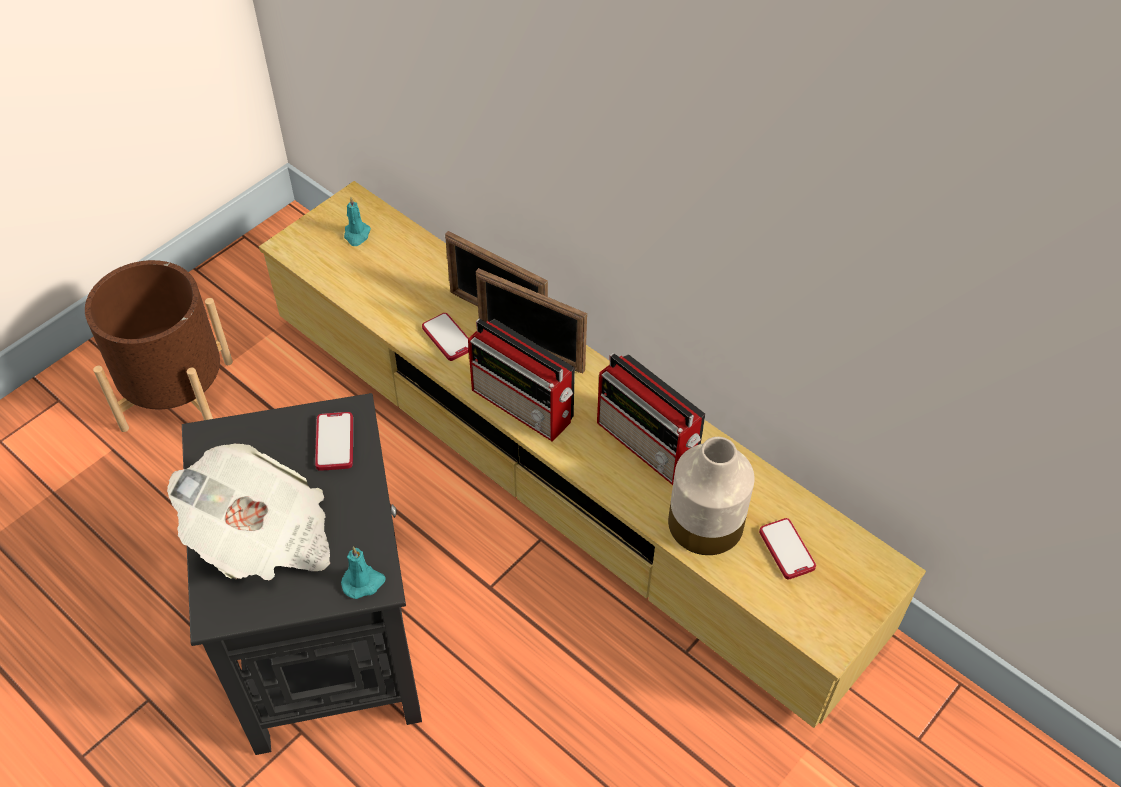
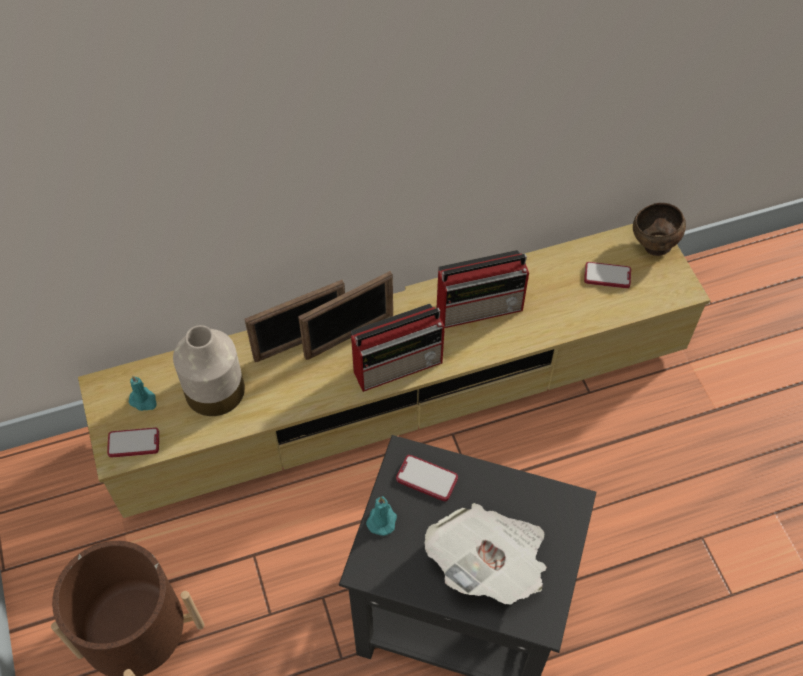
camera: 60 degrees left, 5 degrees up
turquoise candle [341,546,386,599] -> turquoise candle moved to [366,496,397,536]
phone [422,313,469,361] -> phone moved to [107,428,159,458]
beige vase [668,437,755,555] -> beige vase moved to [173,325,245,416]
none -> brown bowl [633,203,686,256]

